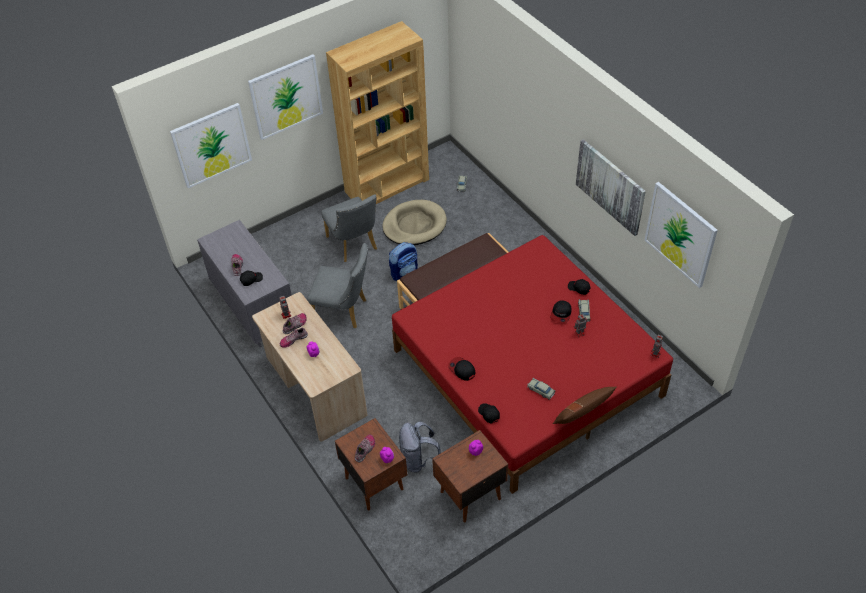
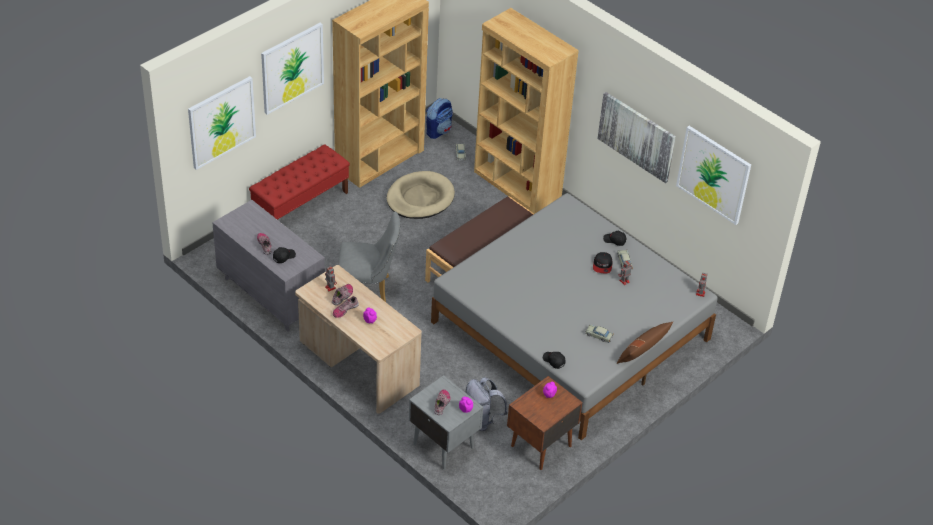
camera: 15 degrees left, 5 degrees down
grey chair [321,194,377,262] -> none
brown nightstand [335,418,407,511] -> grey nightstand [409,375,483,470]
backpack [389,242,418,281] -> backpack moved to [426,98,453,139]
red bed [392,235,673,494] -> grey bed [431,193,718,440]
cap [448,357,476,381] -> none
none -> red bench [249,144,350,220]
none -> brown bookcase [474,8,579,214]

